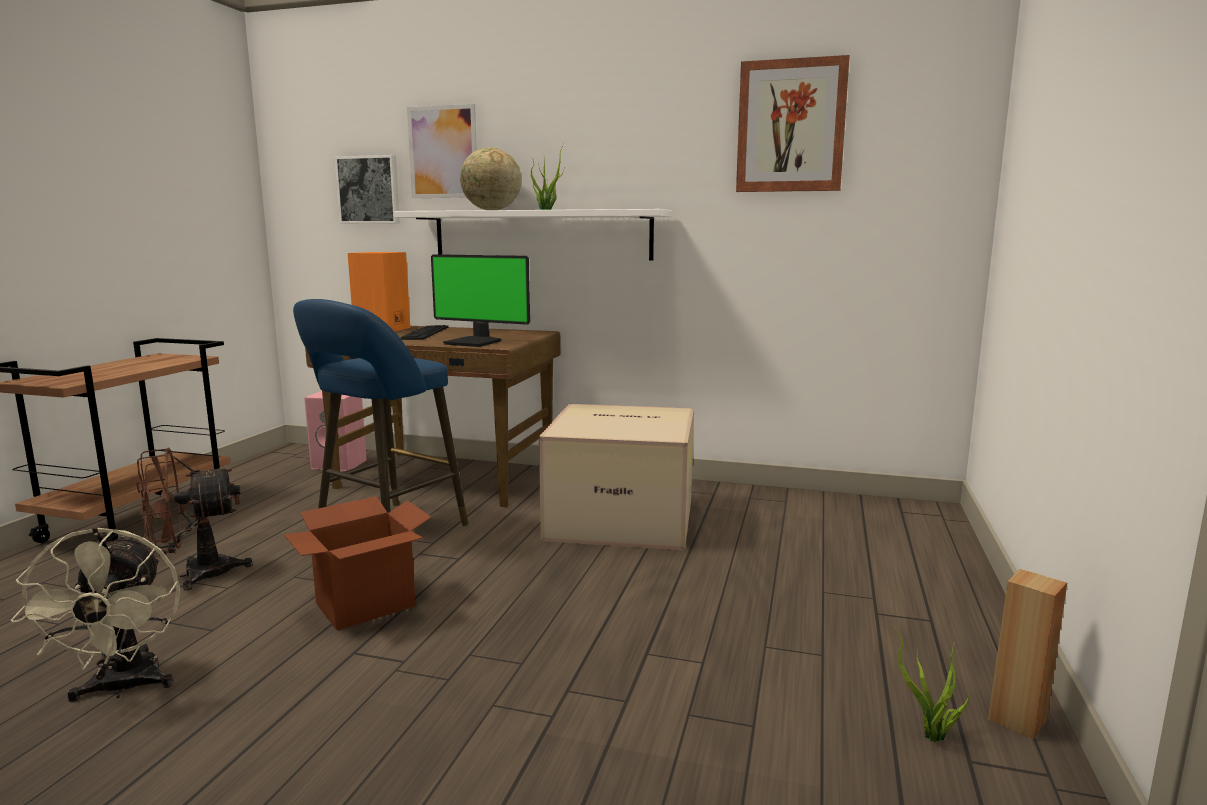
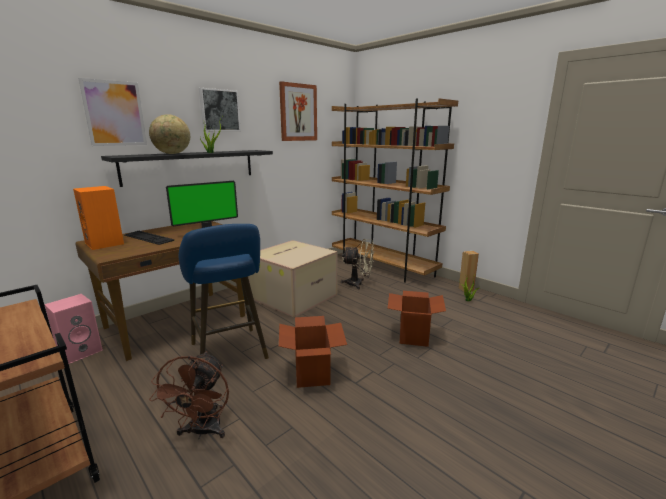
camera: 60 degrees left, 5 degrees up
beige fan [11,527,180,702] -> beige fan moved to [341,239,374,290]
picture [334,155,400,223] -> picture moved to [199,88,241,131]
white shelf [394,209,672,260] -> black shelf [101,150,273,187]
none -> brown bookcase [332,98,458,283]
none -> cardboard box [387,291,446,347]

